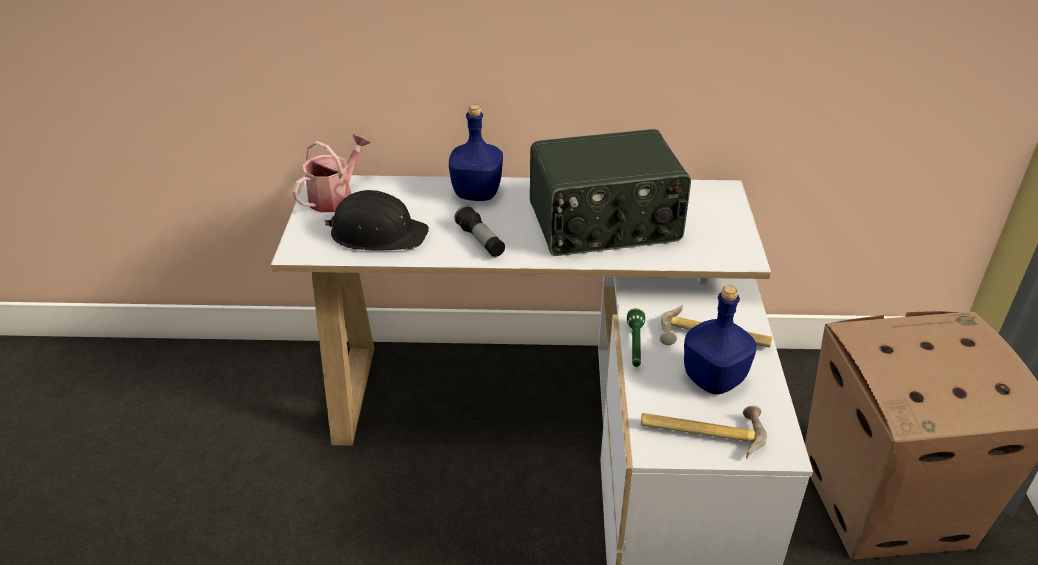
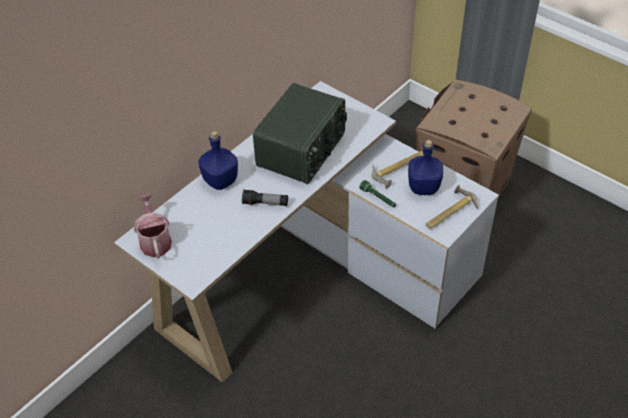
camera: 50 degrees left, 10 degrees up
black hard hat [323,190,429,251] -> none

